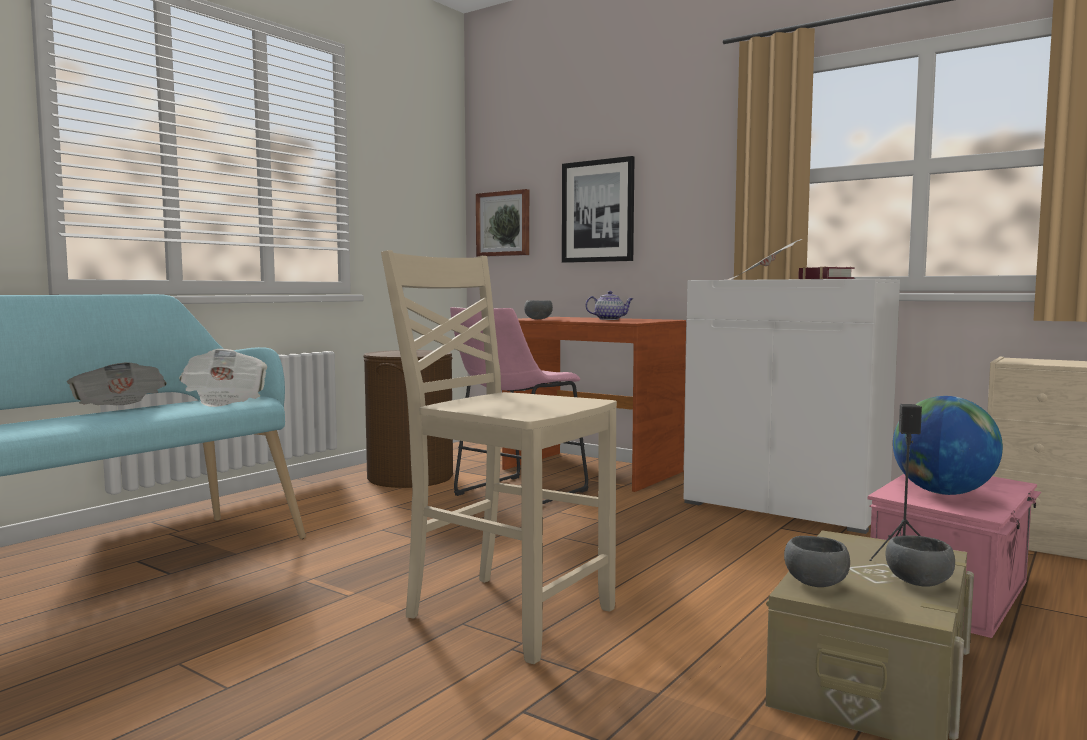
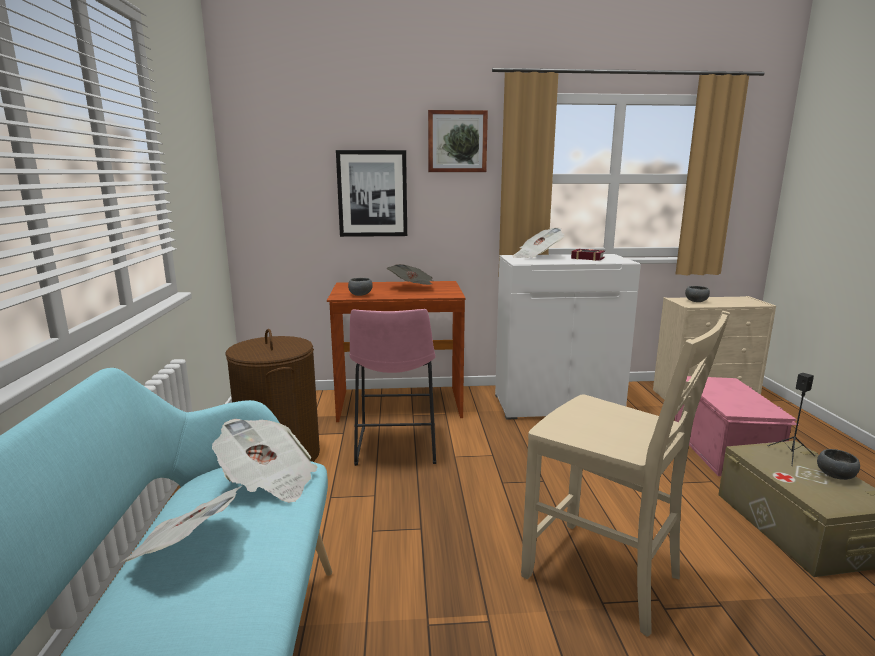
camera: 40 degrees left, 10 degrees up
beige chair [381,250,617,664] -> beige chair turned 135 degrees counterclockwise [521,311,730,637]
picture [476,189,529,257] -> picture moved to [428,110,488,172]
teapot [585,291,633,320] -> newspaper [387,264,433,285]
grey bowl [784,536,850,587] -> grey bowl moved to [685,286,710,302]
globe [893,396,1003,495] -> none

